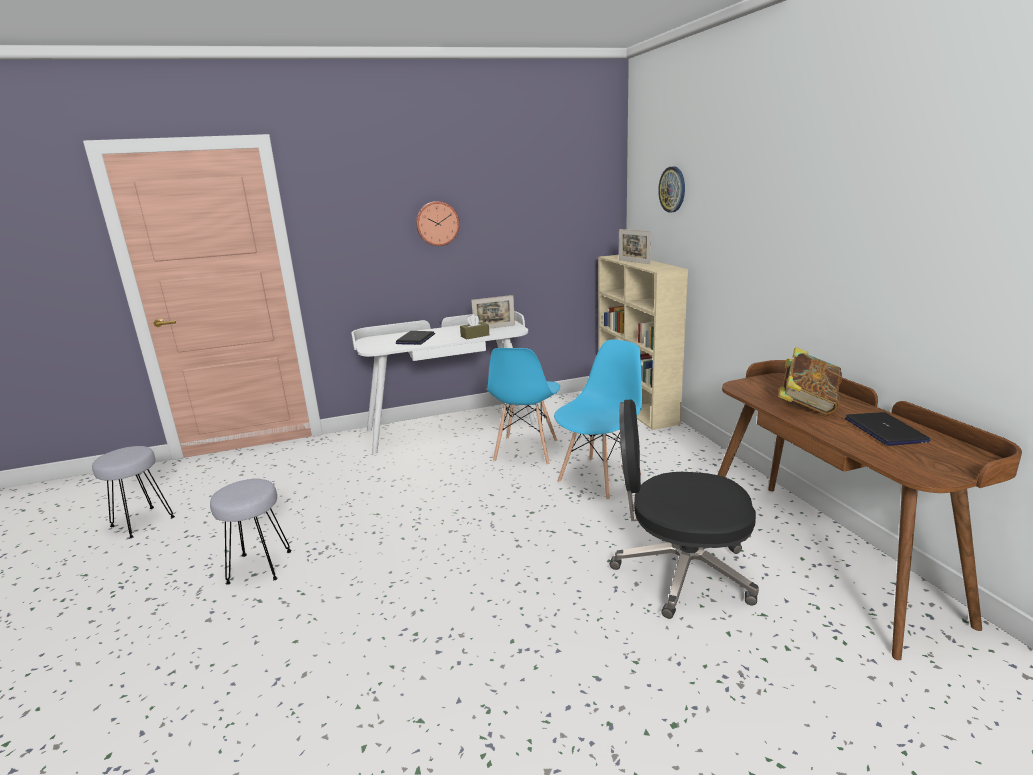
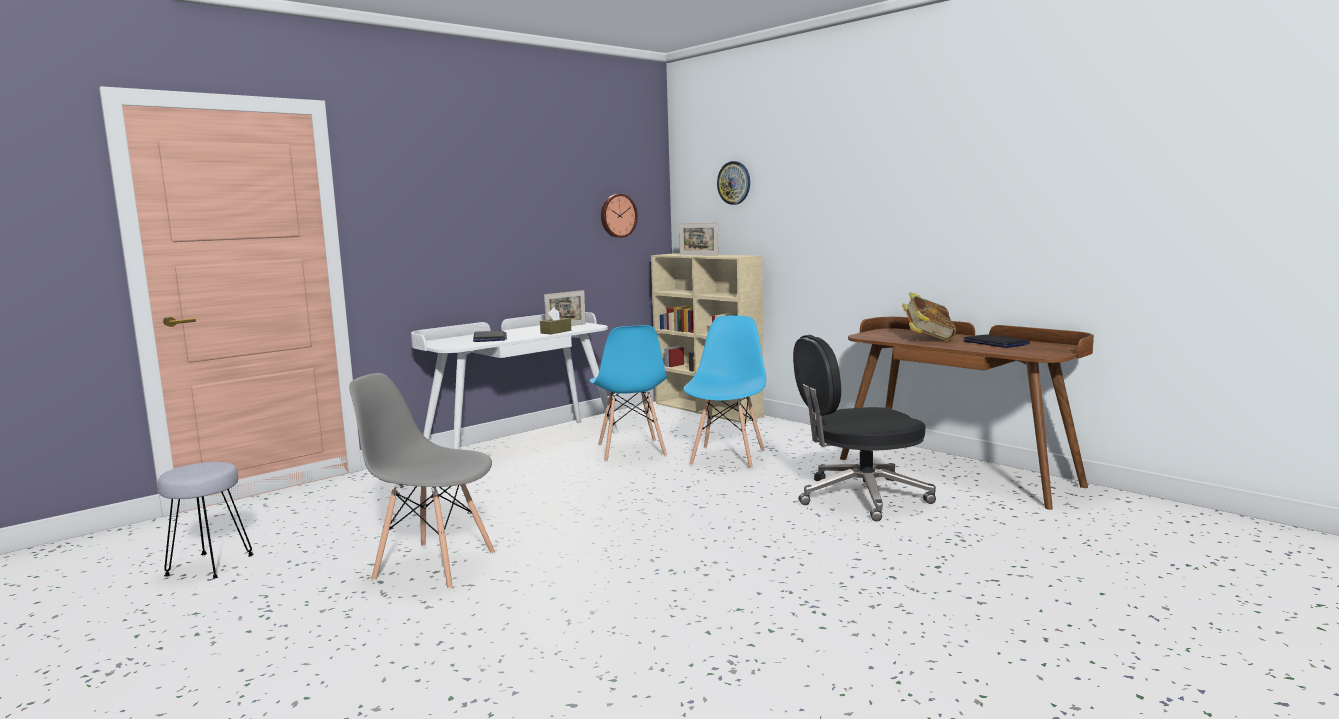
camera: 25 degrees left, 10 degrees down
grey stool [210,479,292,585] -> grey chair [349,373,495,589]
wall clock [416,201,460,246] -> wall clock moved to [601,194,638,238]

